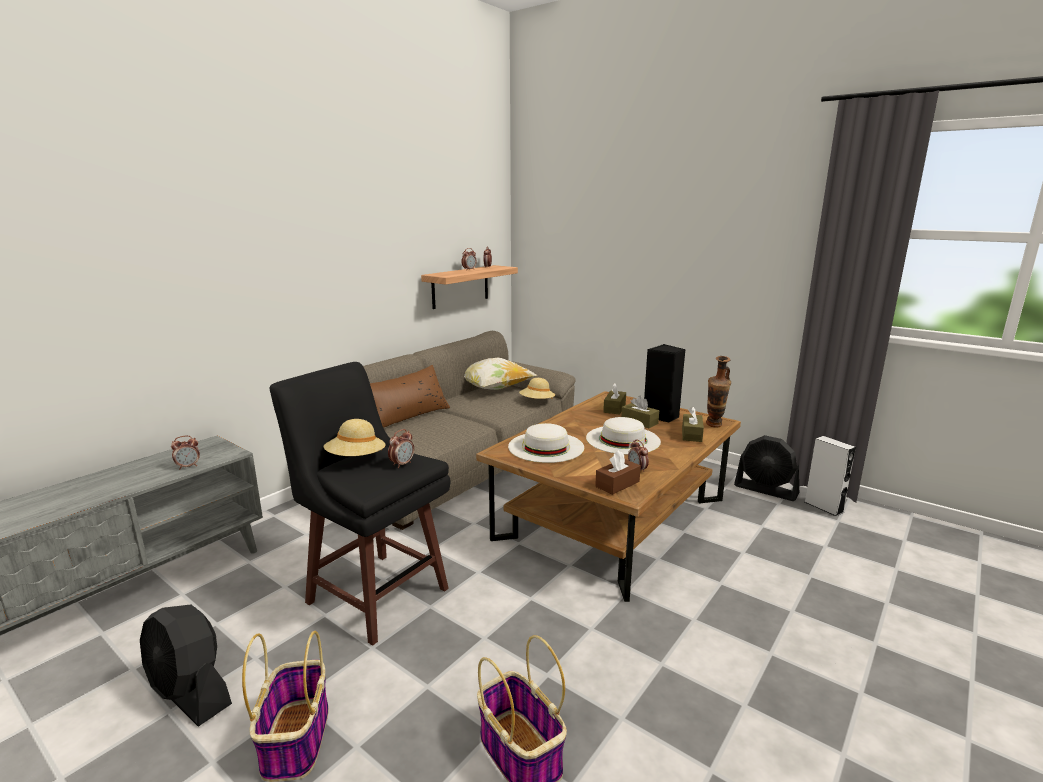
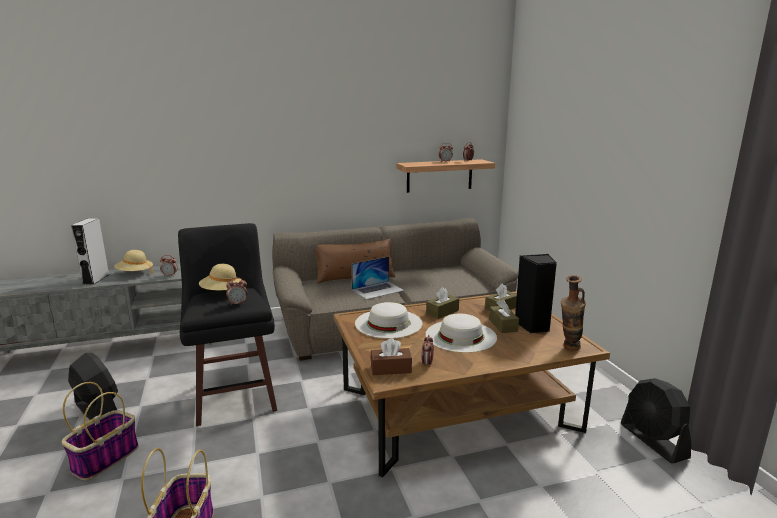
camera: 35 degrees right, 0 degrees up
black fan [140,605,232,727] -> black fan turned 150 degrees clockwise [68,353,118,420]
pillow [464,358,538,390] -> none
beige hat [519,378,555,399] -> beige hat moved to [114,250,153,274]
brown tissue box [682,406,704,442] -> brown tissue box moved to [426,287,459,319]
grey speaker [805,436,856,517] -> grey speaker moved to [71,218,109,285]
none -> laptop [351,257,404,300]

